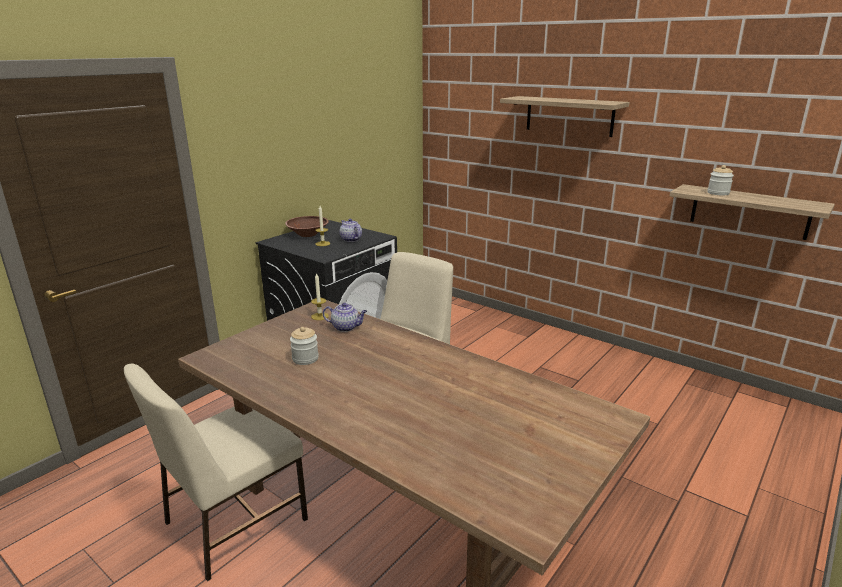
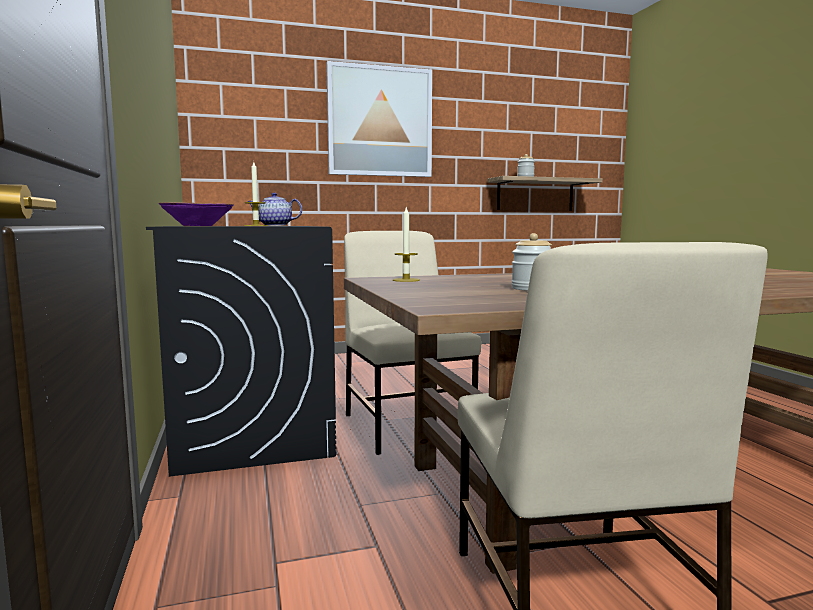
camera: 55 degrees left, 15 degrees down
brown bowl [285,216,329,237] -> purple bowl [159,202,234,226]
teapot [323,303,367,332] -> none
shelf [500,96,629,137] -> picture [326,61,432,177]

